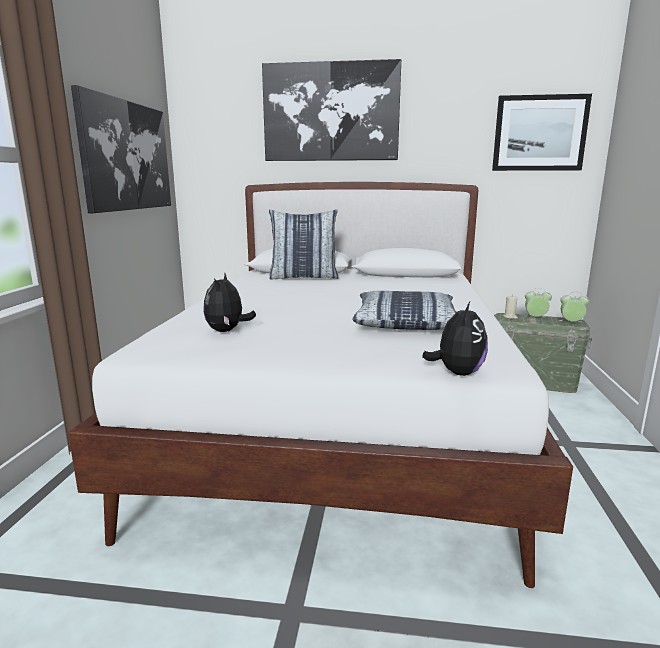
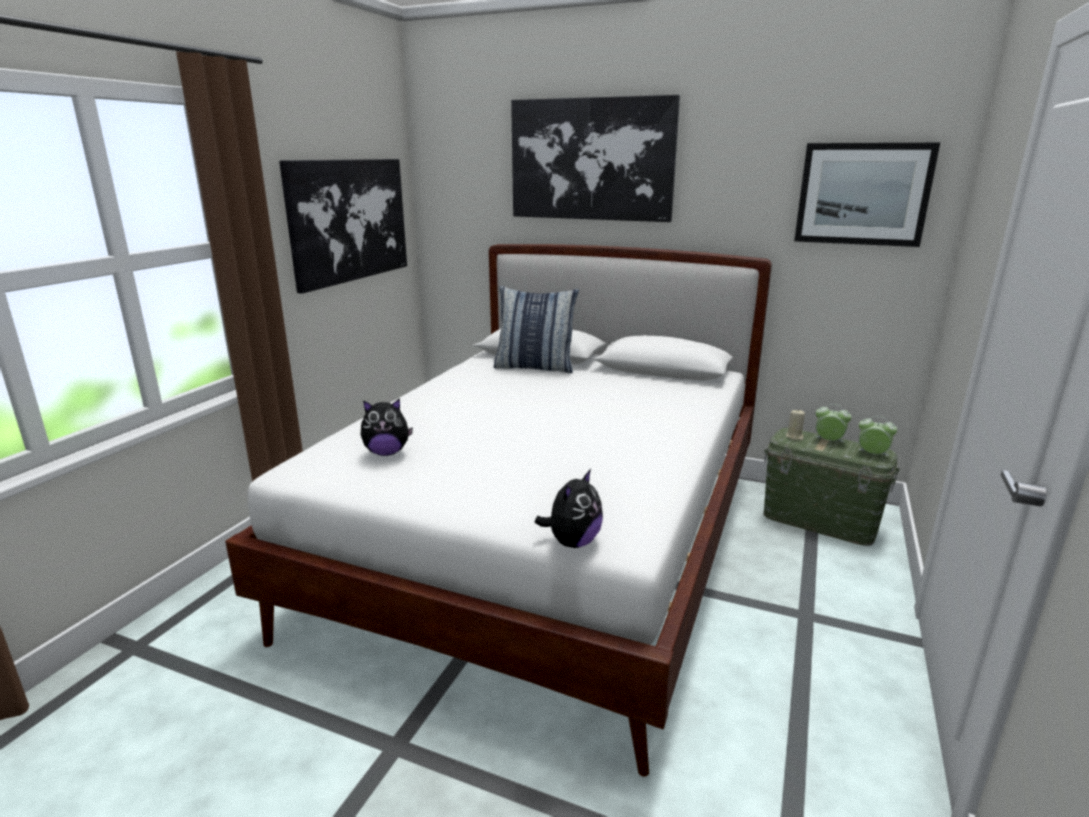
camera: 15 degrees right, 5 degrees up
plush toy [203,273,256,332] -> plush toy turned 120 degrees counterclockwise [361,398,413,456]
pillow [352,291,456,330] -> none

